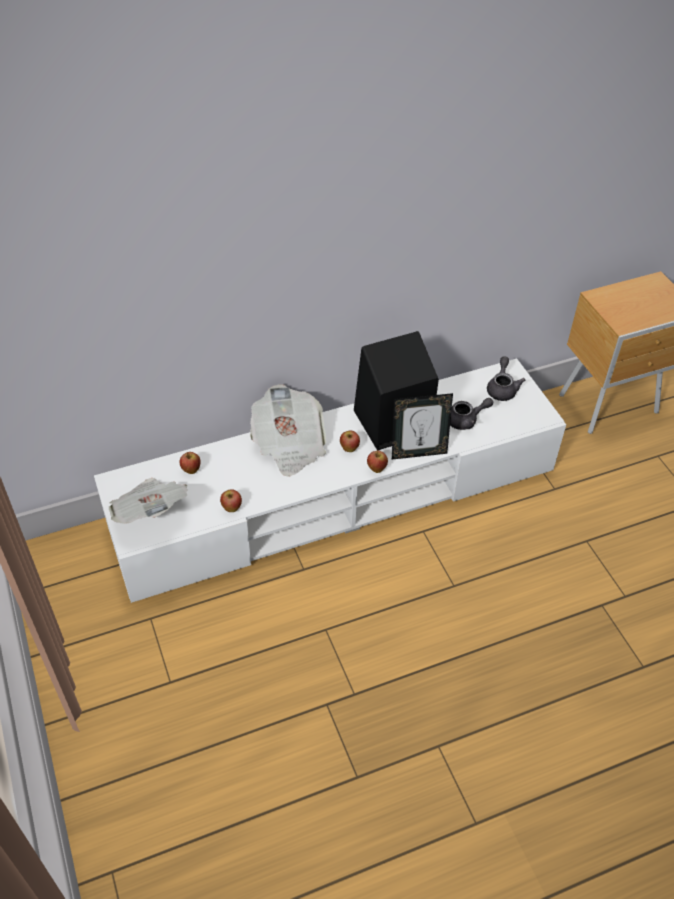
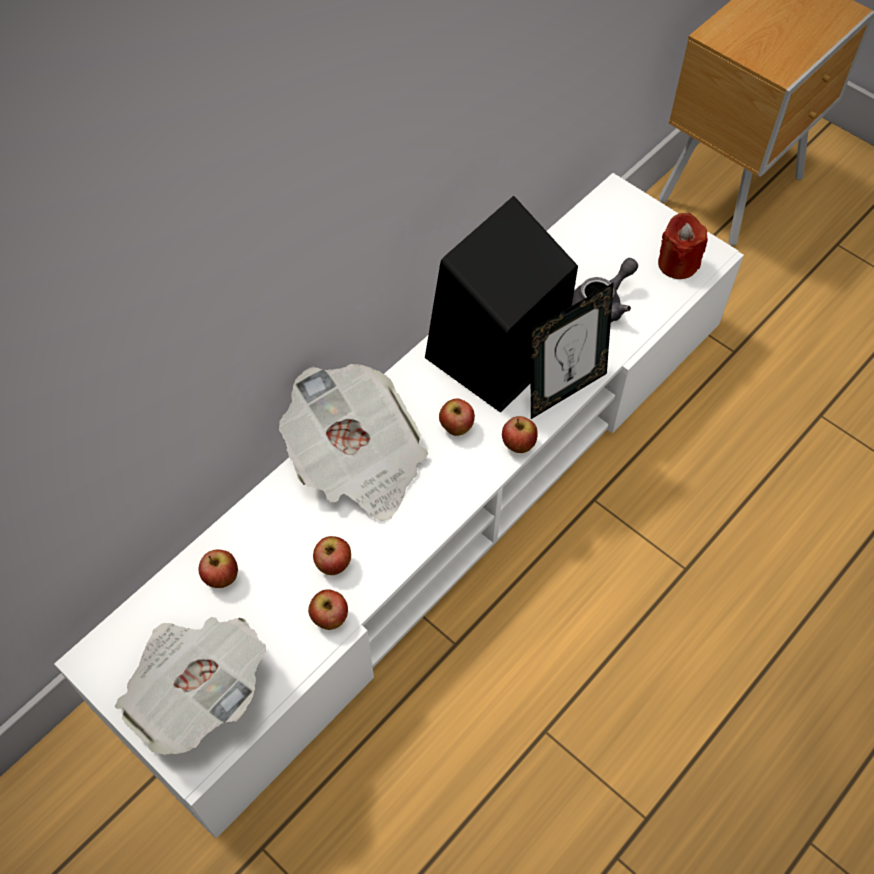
camera: 25 degrees left, 10 degrees up
grey teapot [487,356,525,401] -> none
none -> apple [313,536,351,575]
none -> red candle [658,213,708,279]

